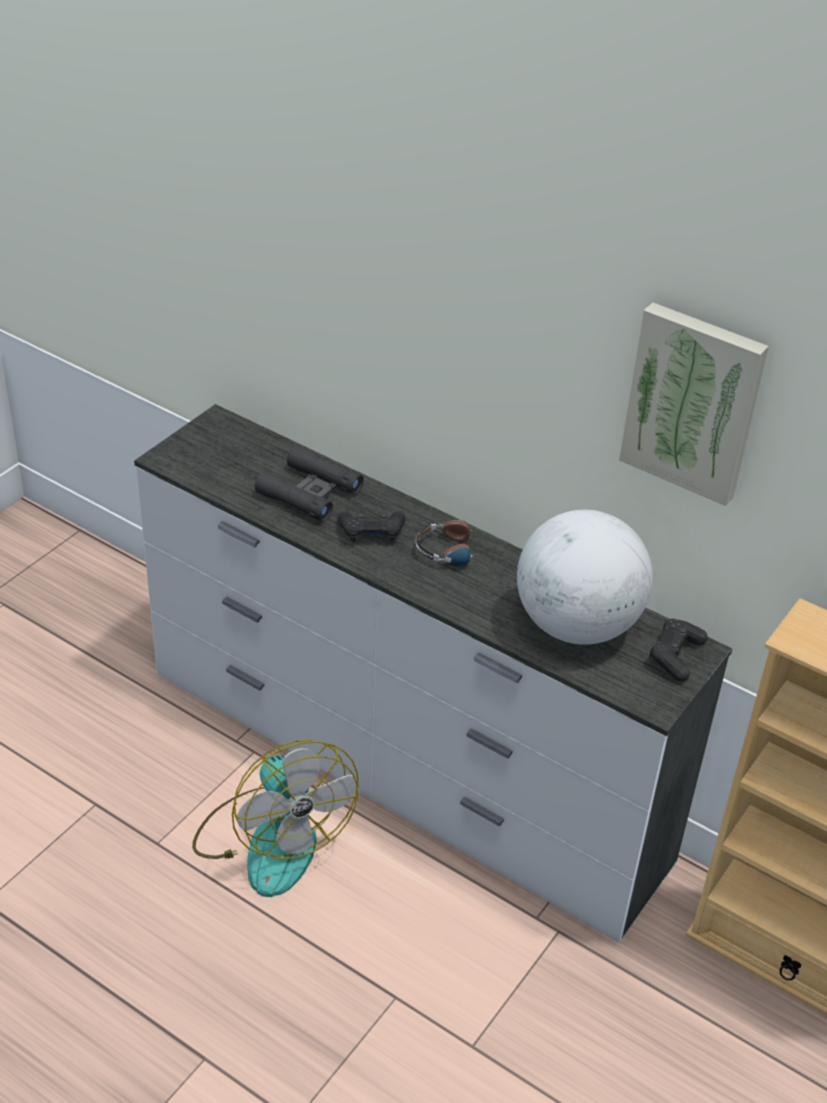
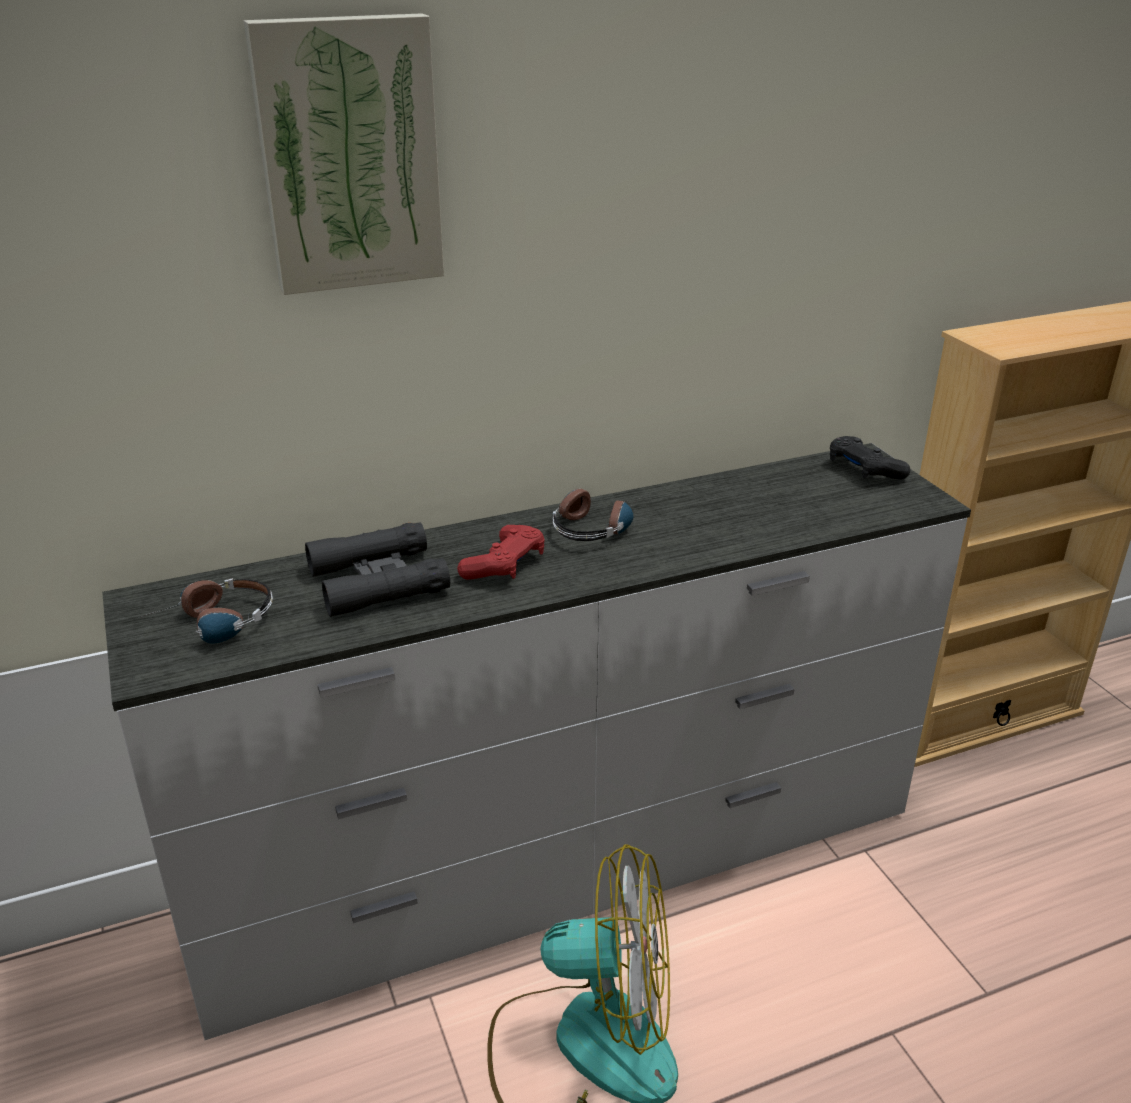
camera: 55 degrees left, 10 degrees down
black game controller [337,511,406,542] -> red game controller [457,525,545,580]
globe [517,510,653,645] -> none
picture [619,302,769,506] -> picture moved to [244,13,444,295]
none -> headphones [139,578,273,644]

